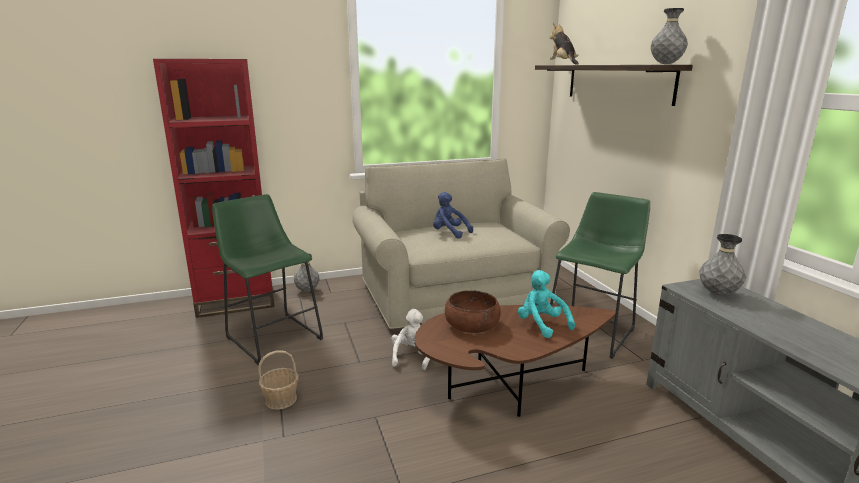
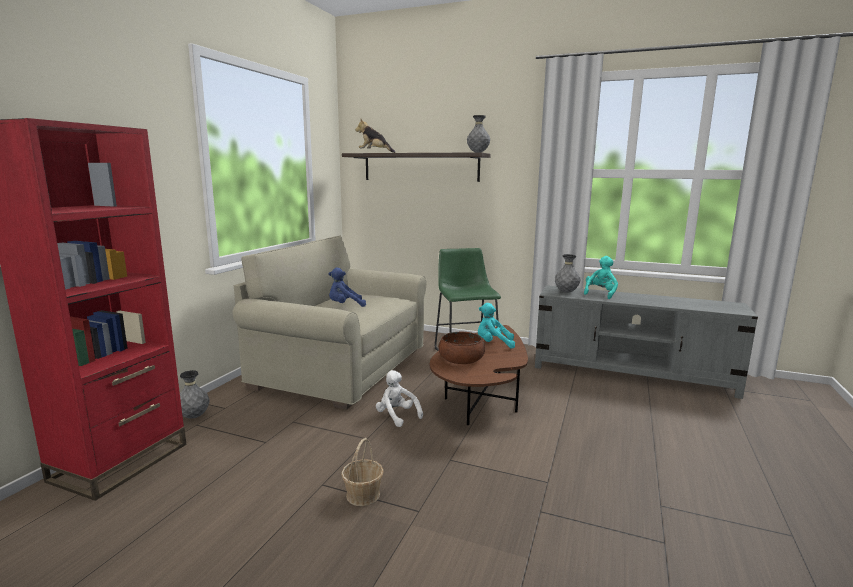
camera: 50 degrees left, 5 degrees down
green stool [212,194,323,365] -> none
none -> turquoise plush toy [584,256,618,299]

